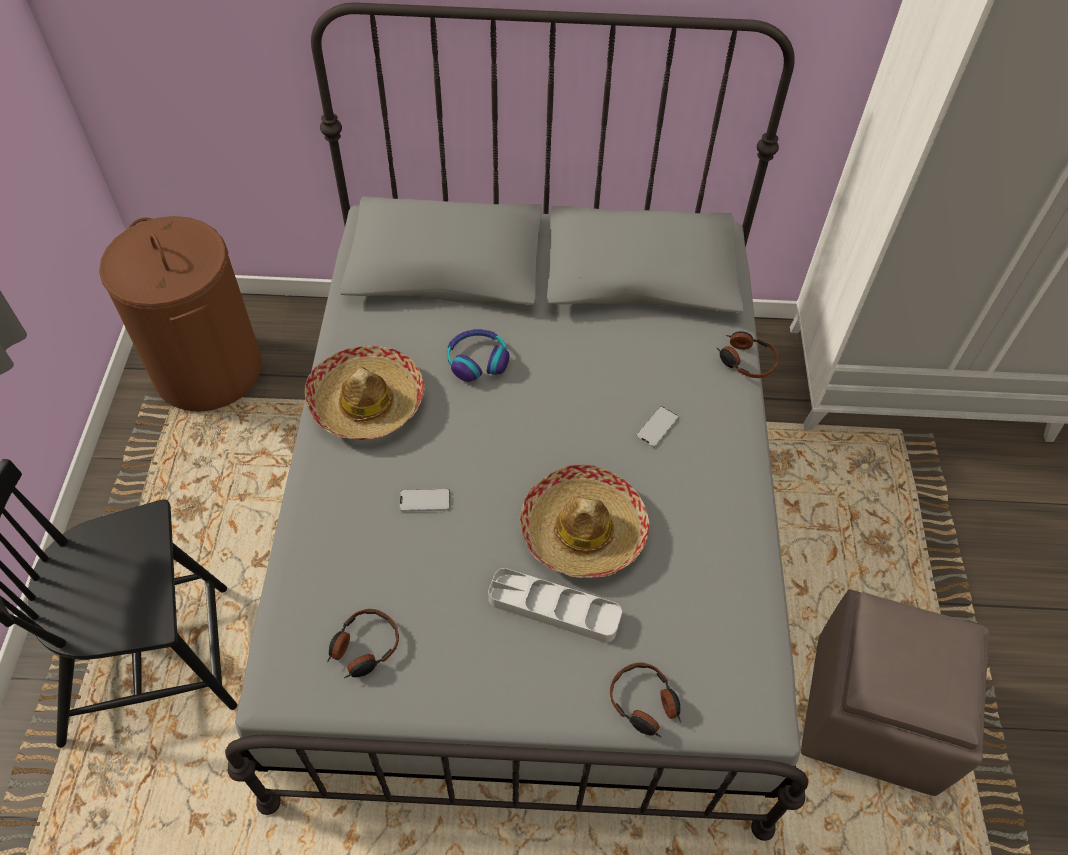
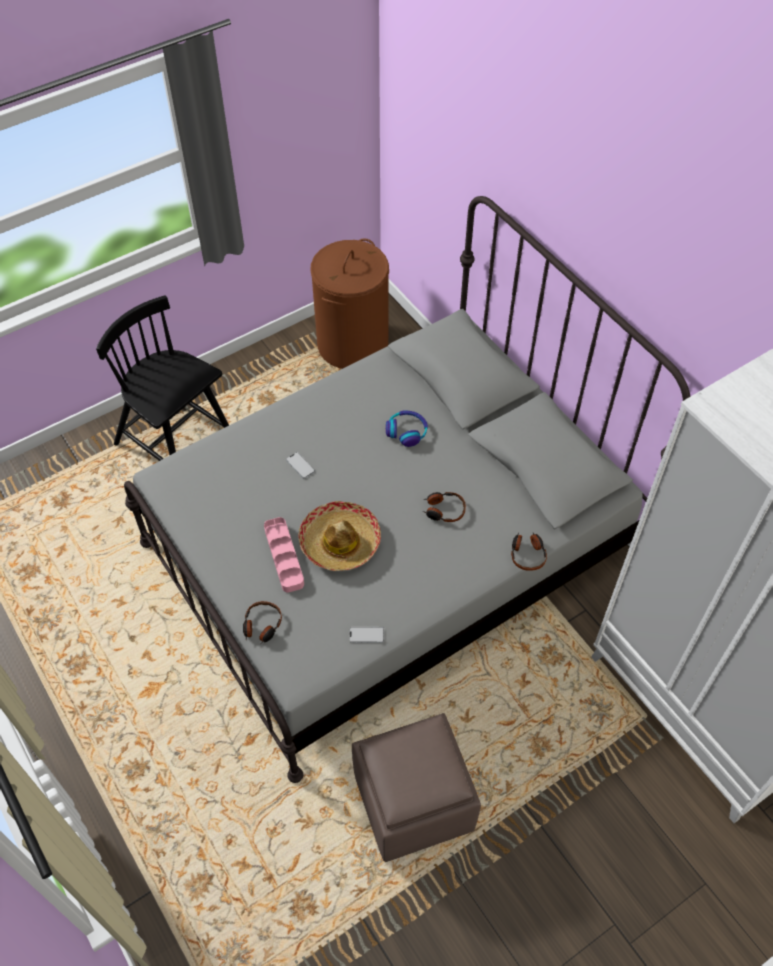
camera: 55 degrees right, 0 degrees up
hat [305,345,425,440] -> none
headphones [327,609,399,678] -> headphones moved to [423,492,466,522]
grey tray [488,568,622,643] -> pink tray [264,517,304,592]
phone [636,406,679,448] -> phone moved to [350,627,384,643]

